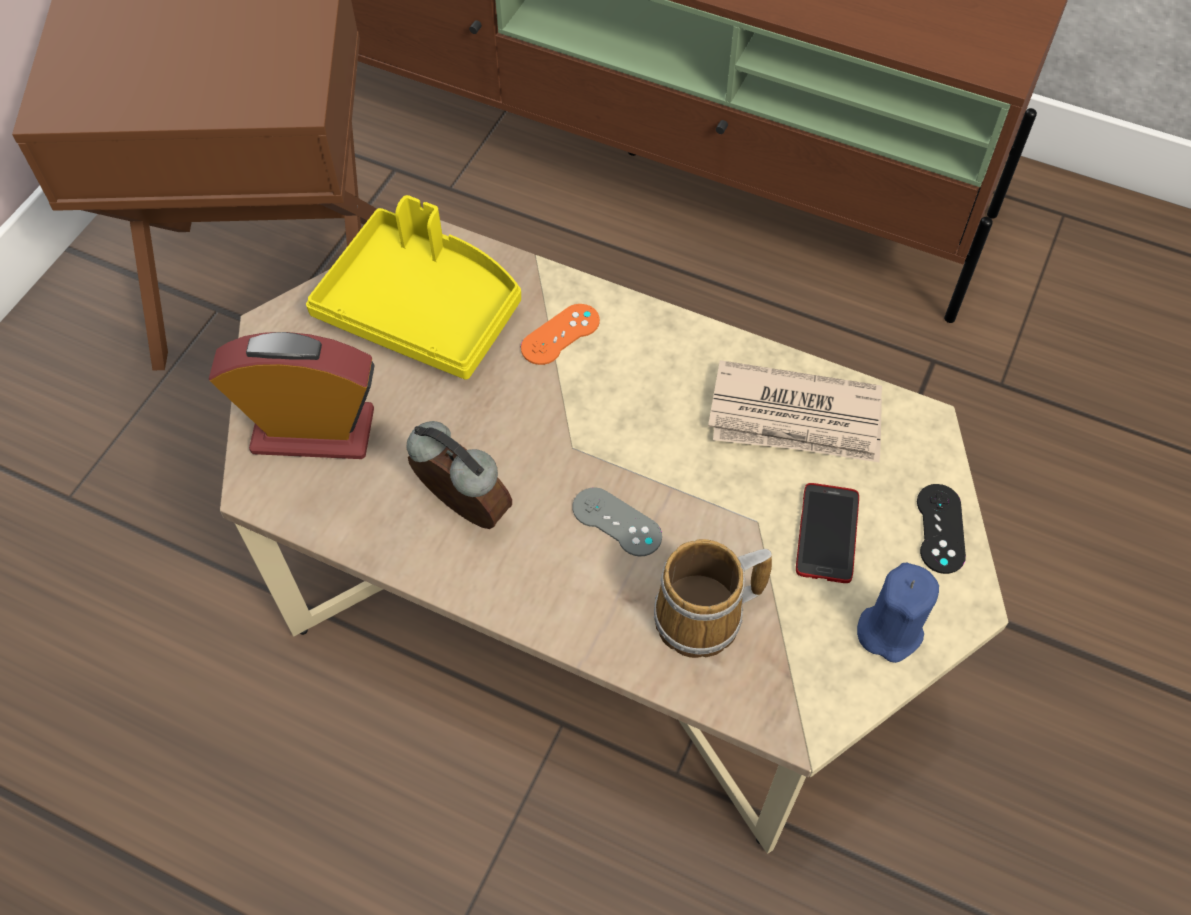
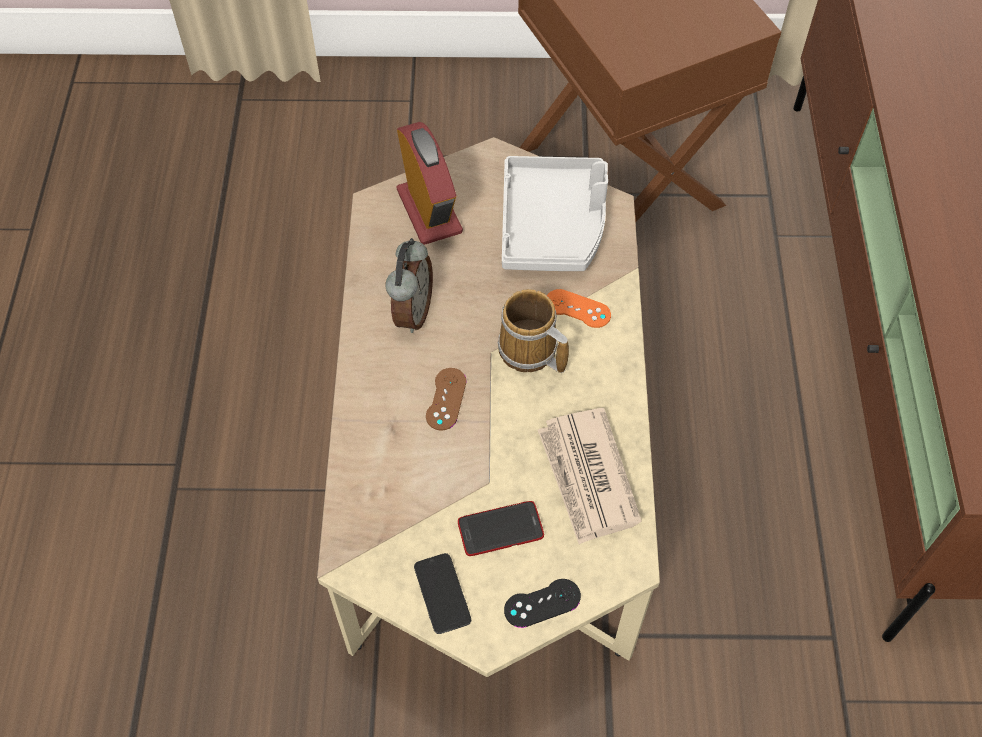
camera: 65 degrees right, 0 degrees up
yellow tray [306,195,521,380] -> grey tray [502,156,608,271]
grey game controller [573,487,662,557] -> brown game controller [426,368,467,431]
mug [654,539,772,658] -> mug moved to [497,289,569,373]
blue candle [857,562,939,663] -> phone [414,553,471,634]

